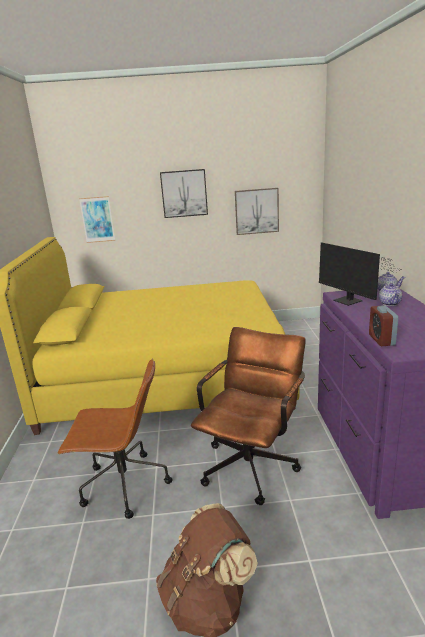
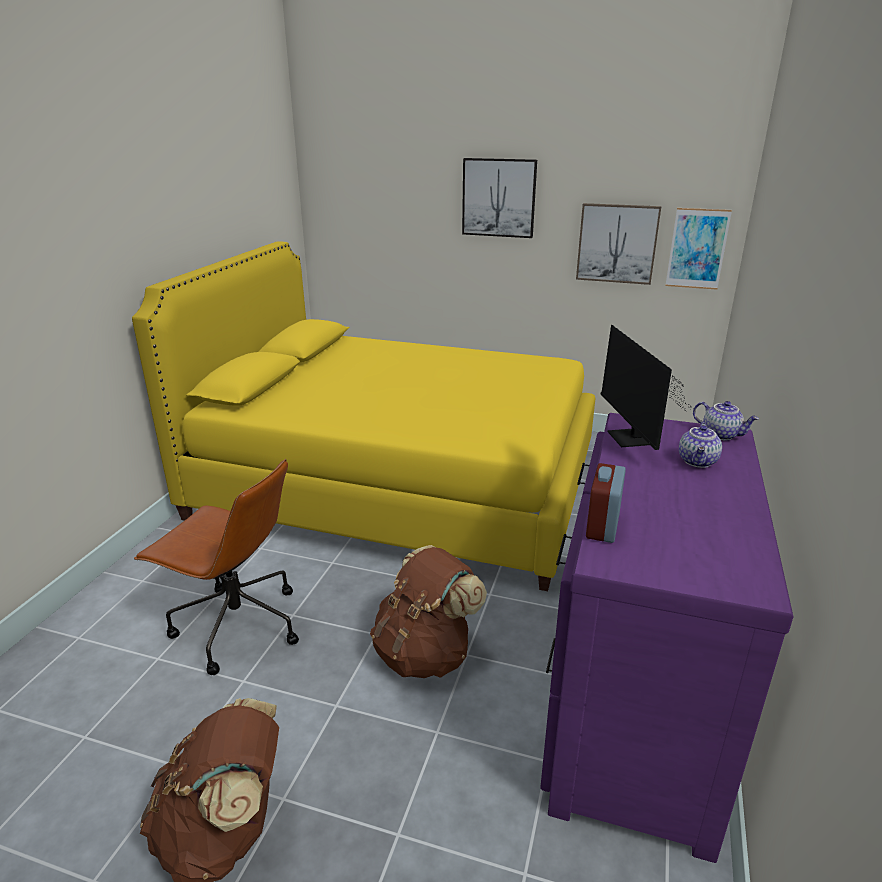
camera: 20 degrees right, 5 degrees up
picture [79,196,115,243] -> picture moved to [665,208,732,290]
brown office chair [191,327,306,505] -> brown backpack [370,545,487,678]

